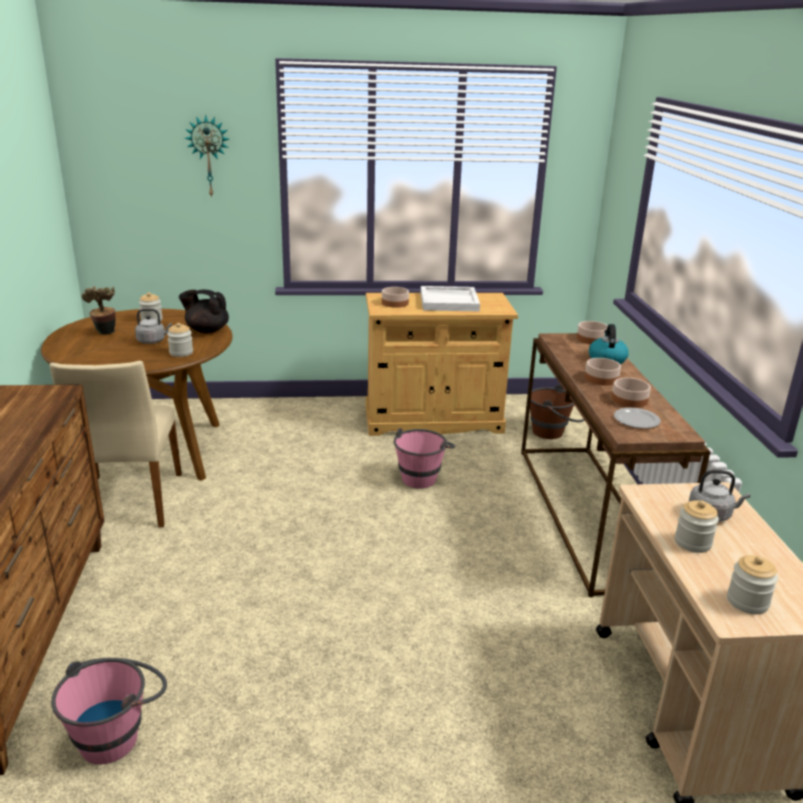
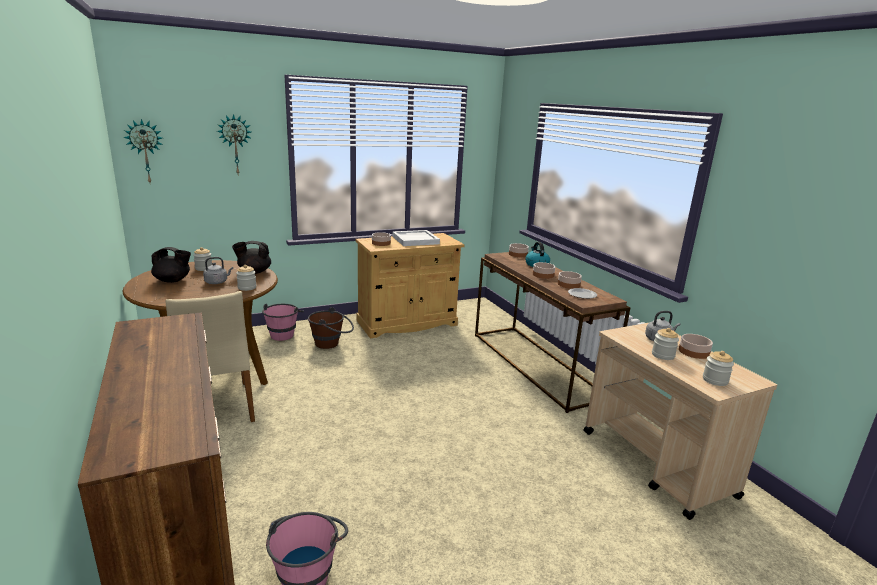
camera: 20 degrees left, 5 degrees down
potted plant [82,286,116,335] -> black teapot [151,247,191,283]
pink bucket [394,428,455,488] -> pink bucket moved to [262,304,304,341]
brown bucket [530,384,585,439] -> brown bucket moved to [308,307,354,349]
none -> wall clock [123,119,163,183]
none -> bowl [679,334,713,359]

